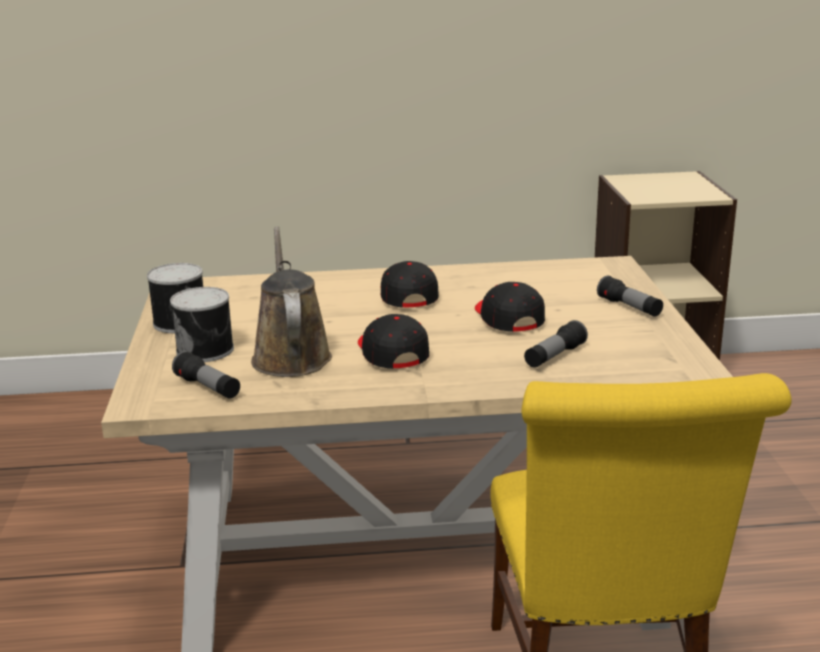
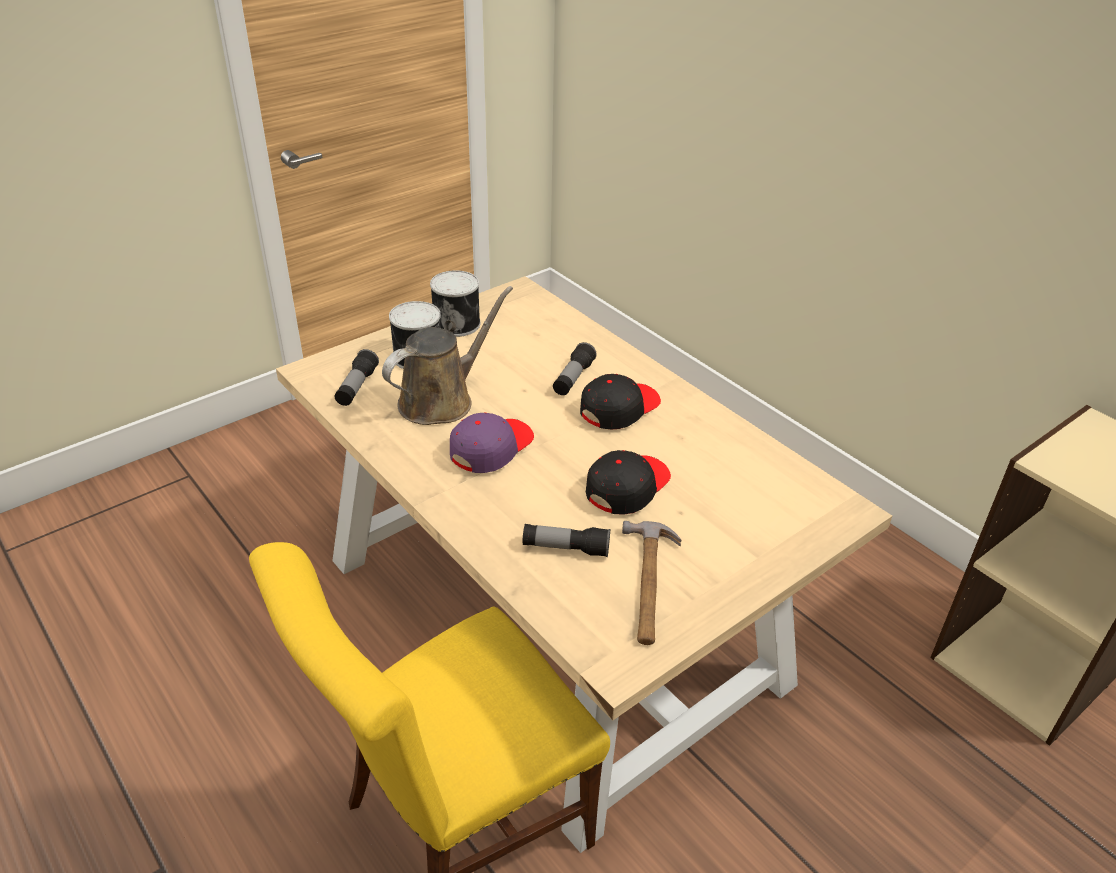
camera: 55 degrees right, 15 degrees up
black cap [358,314,429,369] -> purple cap [450,412,534,473]
flashlight [597,276,663,317] -> flashlight moved to [553,342,597,395]
none -> hammer [622,521,681,645]

